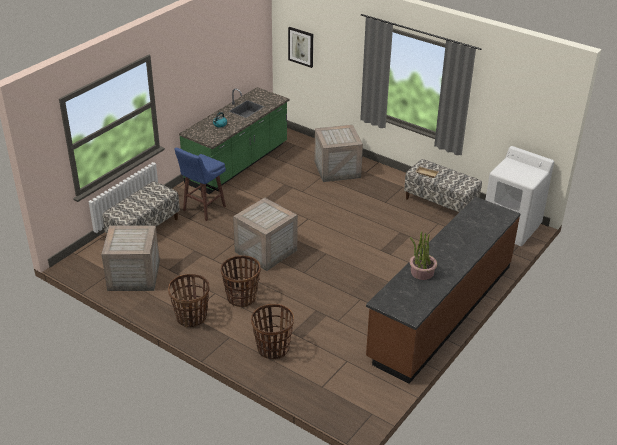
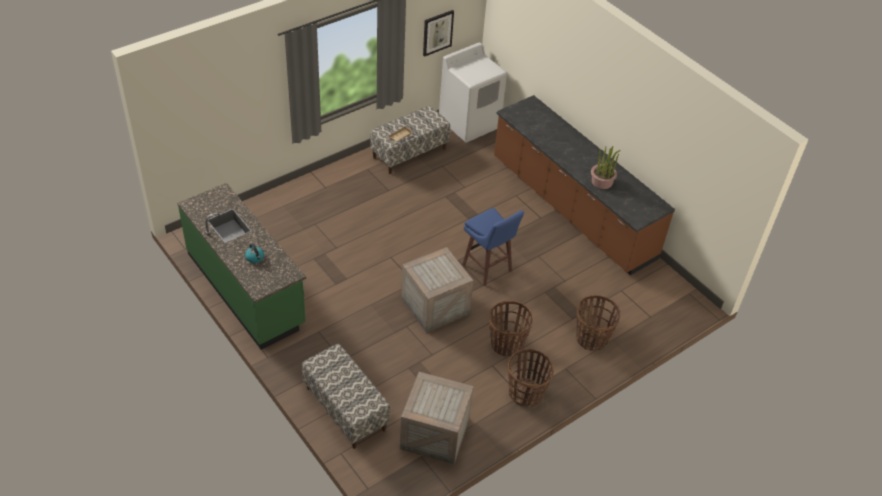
camera: 75 degrees left, 10 degrees up
blue stool [174,148,226,221] -> blue stool moved to [462,208,524,286]
picture [288,27,313,68] -> picture moved to [423,10,454,57]
crate [314,125,363,182] -> none

